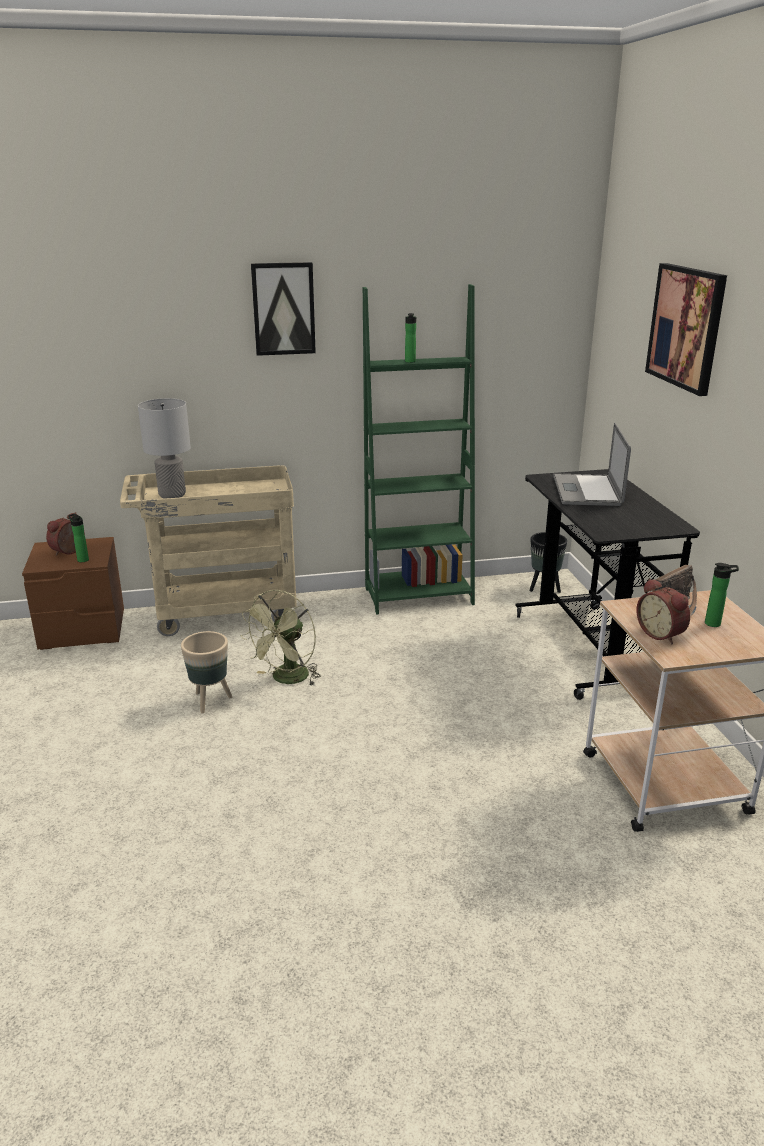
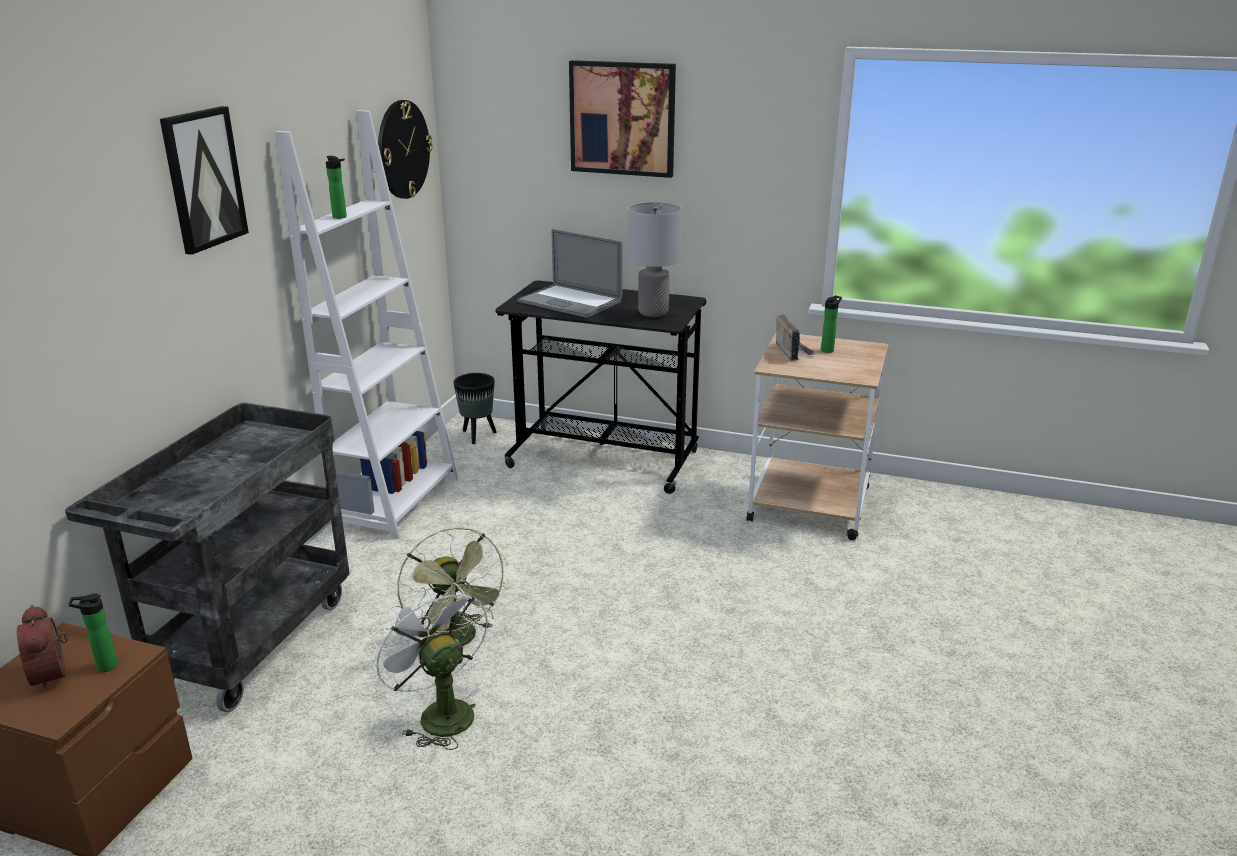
camera: 60 degrees left, 0 degrees up
beige cart [120,465,297,636] -> black cart [65,403,350,712]
grey table lamp [138,398,191,499] -> grey table lamp moved to [628,202,682,317]
beige planter [181,631,232,714] -> white fan [370,583,488,750]
green bookcase [363,284,475,615] -> white bookcase [275,110,458,539]
alarm clock [637,578,690,644] -> none
none -> wall clock [378,100,432,199]

